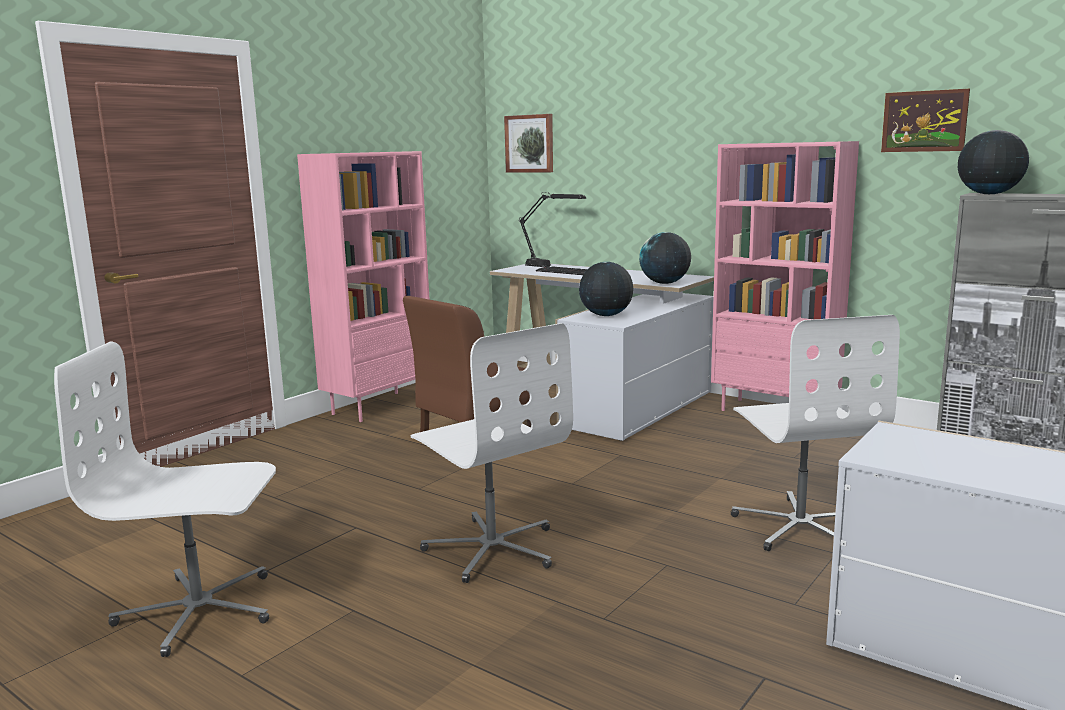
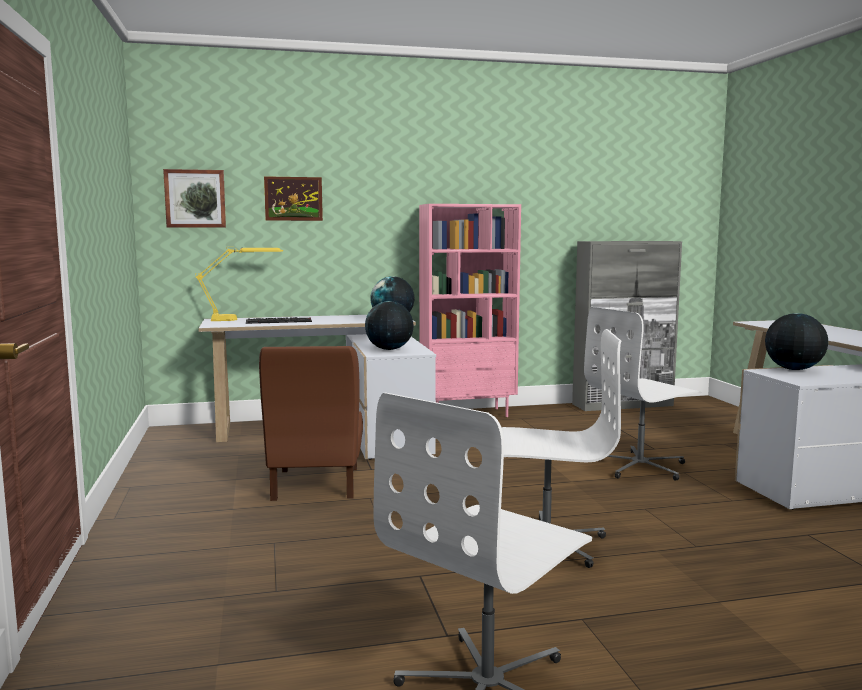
camera: 50 degrees left, 5 degrees down
pink bookcase [297,151,430,422] -> none
black table lamp [519,192,586,267] -> yellow table lamp [195,246,283,321]
white office chair [731,315,900,551] -> white office chair turned 120 degrees clockwise [584,307,701,481]
picture [881,89,970,152] -> picture moved to [264,176,323,221]
globe [958,130,1029,194] -> globe moved to [765,313,828,370]

